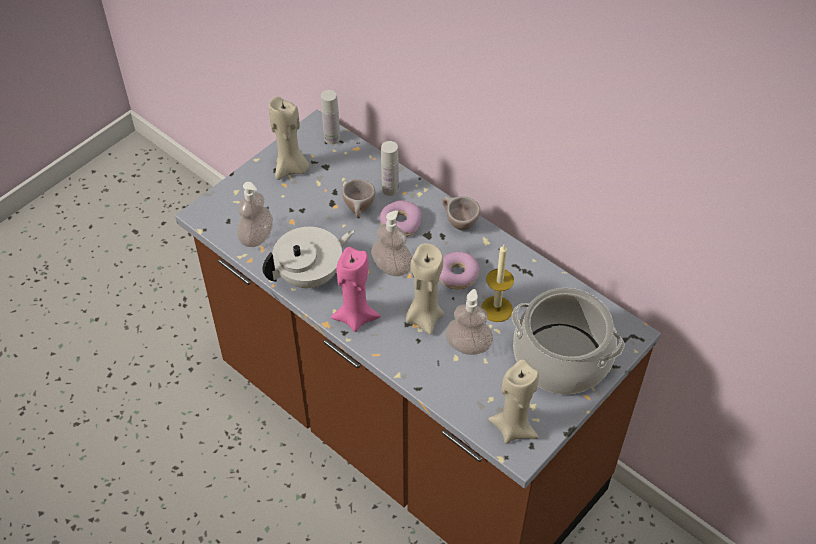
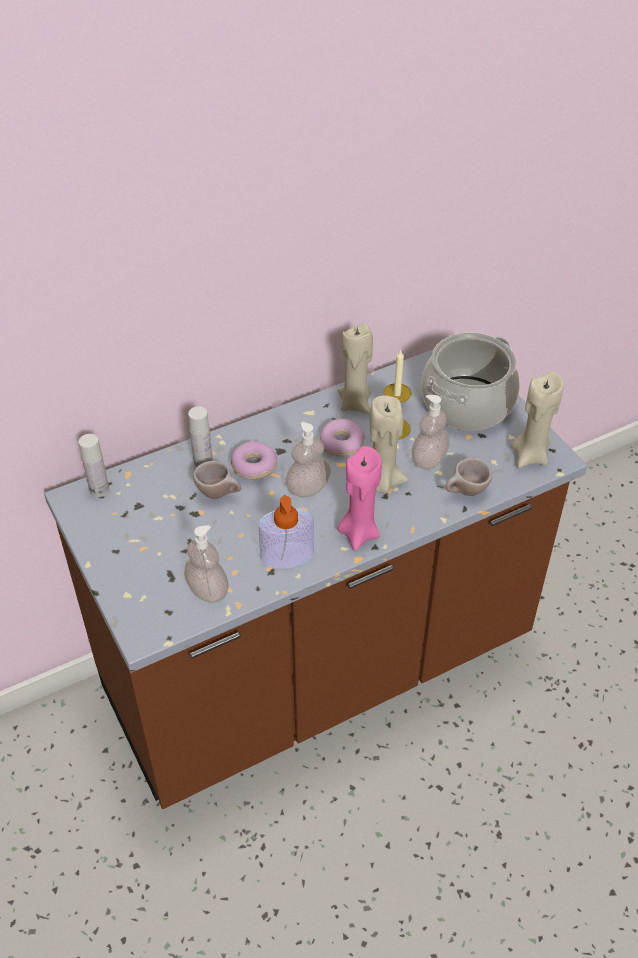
camera: 70 degrees left, 5 degrees down
white teapot [262,227,355,288] -> soap dispenser [258,496,314,569]
beige candle [269,97,309,180] -> beige candle moved to [337,323,373,414]
beige cup [442,196,480,230] -> beige cup moved to [445,457,492,496]

